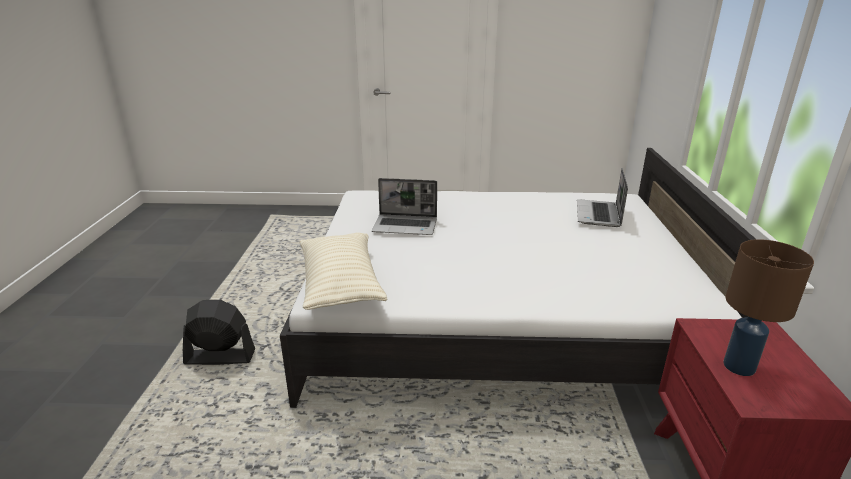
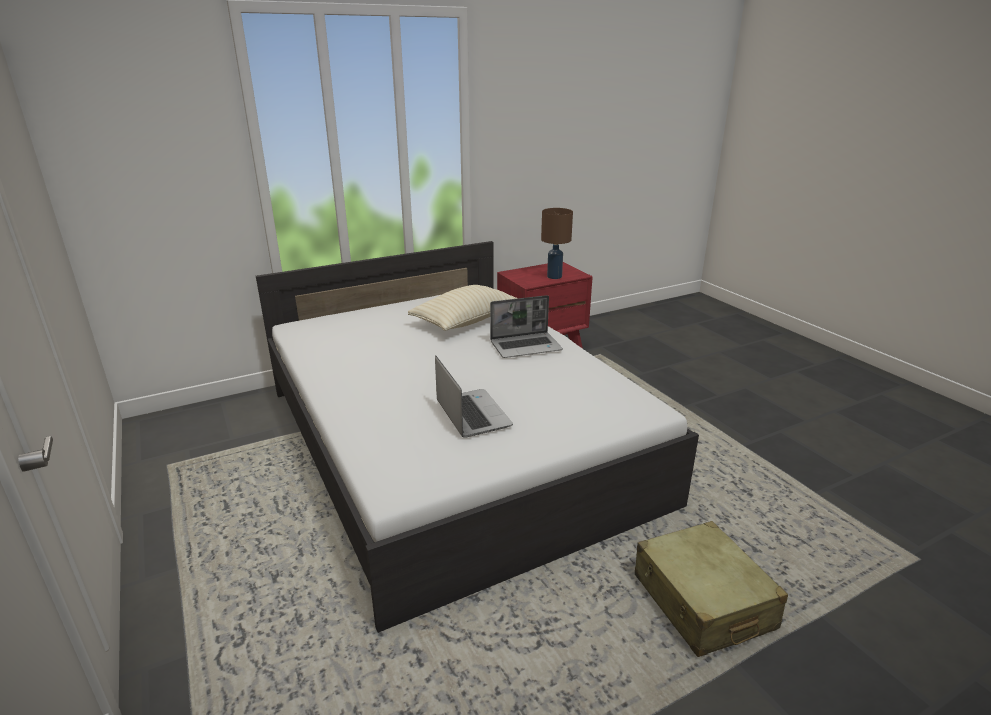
camera: 120 degrees left, 0 degrees up
black fan [183,300,255,365] -> beige suitcase [635,521,788,657]
beige pillow [299,232,388,310] -> beige pillow moved to [408,285,518,331]
laptop [577,168,628,227] -> laptop moved to [490,295,563,358]

